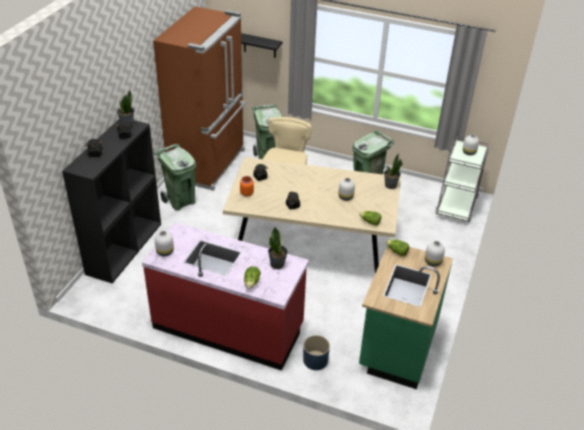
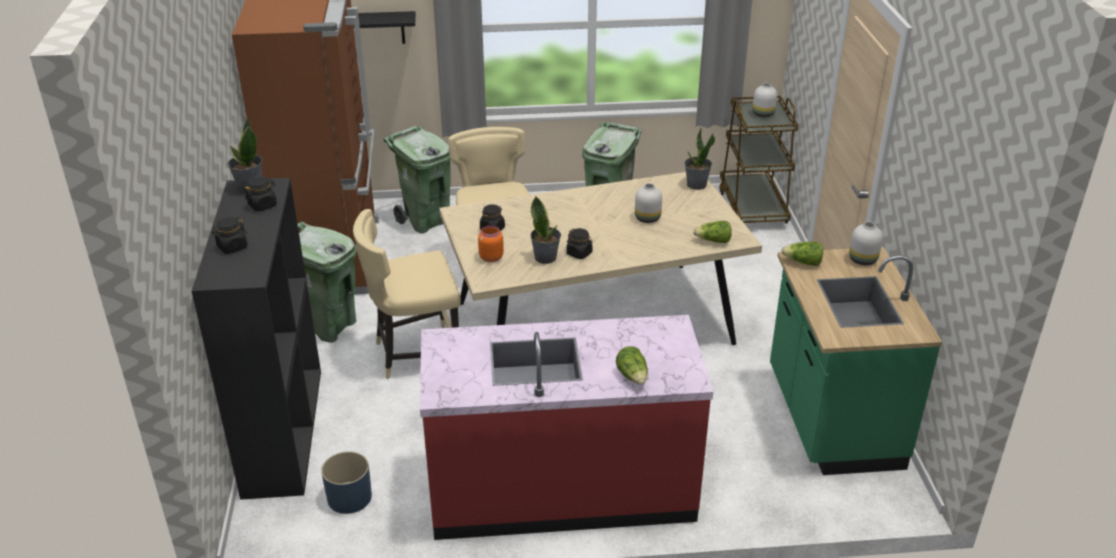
camera: 25 degrees left, 5 degrees down
white vase [155,231,174,256] -> none
potted plant [268,227,288,269] -> potted plant moved to [531,196,561,264]
blue planter [303,335,330,370] -> blue planter moved to [321,451,372,514]
grey cart [435,137,489,222] -> brown cart [719,96,798,224]
none -> beige chair [353,209,461,379]

